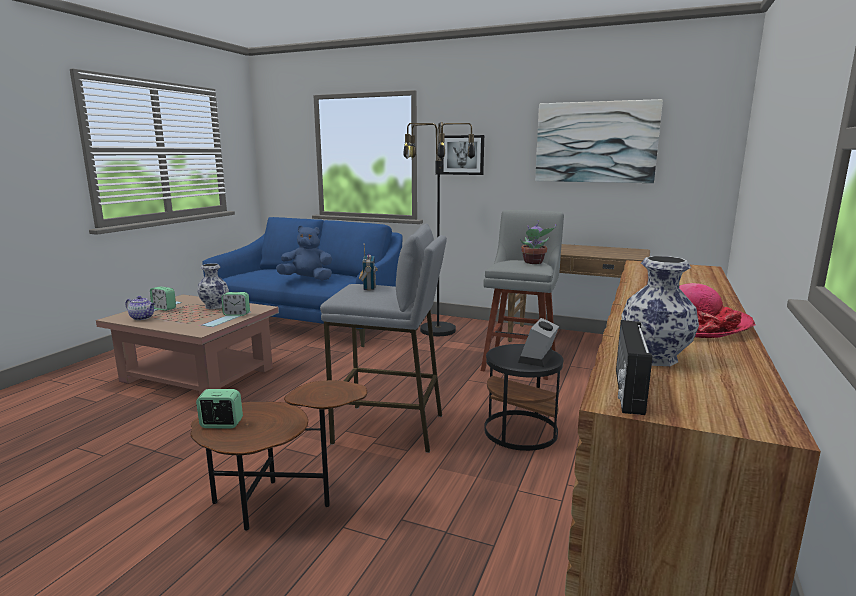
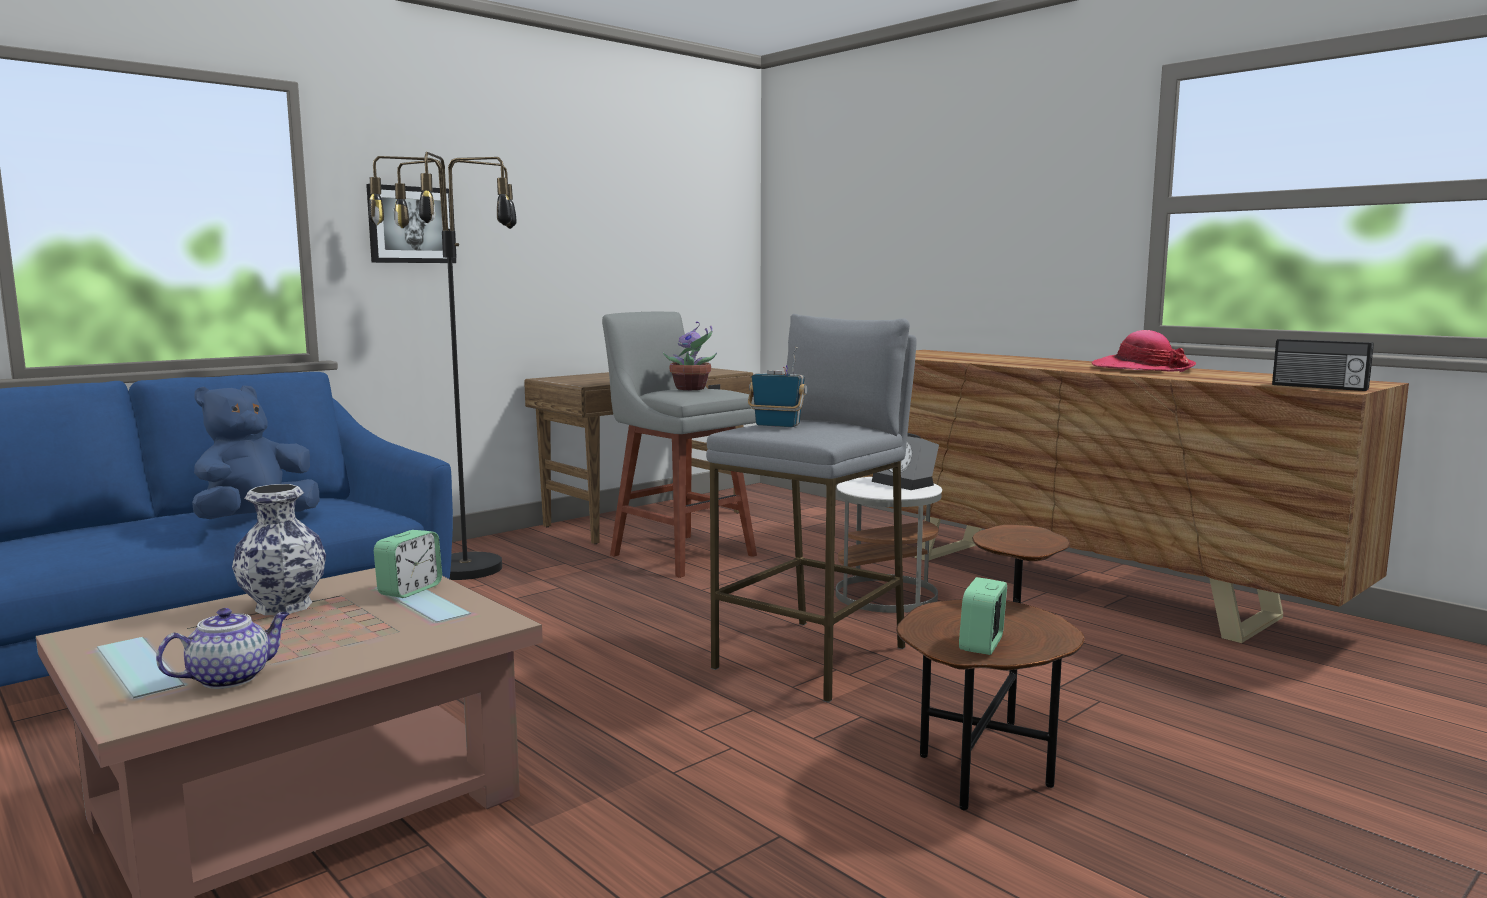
camera: 65 degrees left, 5 degrees down
alarm clock [150,286,176,311] -> none
black side table [484,344,564,451] -> white side table [836,477,942,613]
picture [535,99,663,183] -> none
vase [621,256,699,366] -> none

